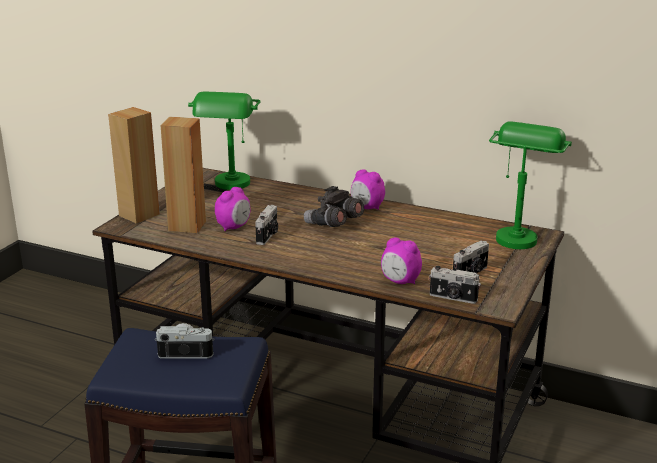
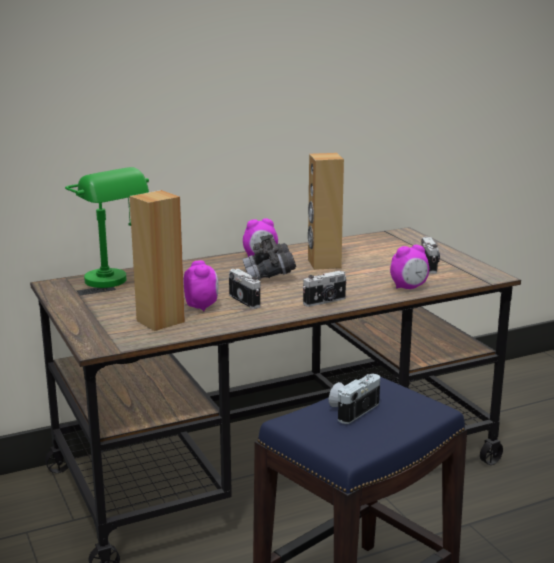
camera: 50 degrees left, 5 degrees down
brown speaker [108,107,160,224] -> brown speaker moved to [308,153,344,270]
camera [429,266,481,304] -> camera moved to [303,271,347,307]
green table lamp [489,121,572,249] -> none

